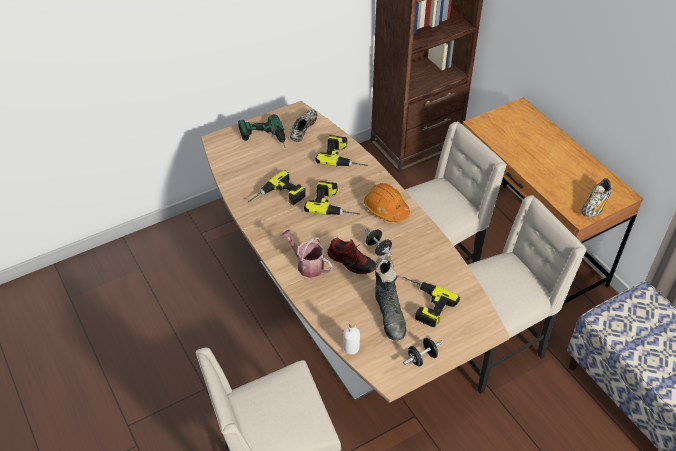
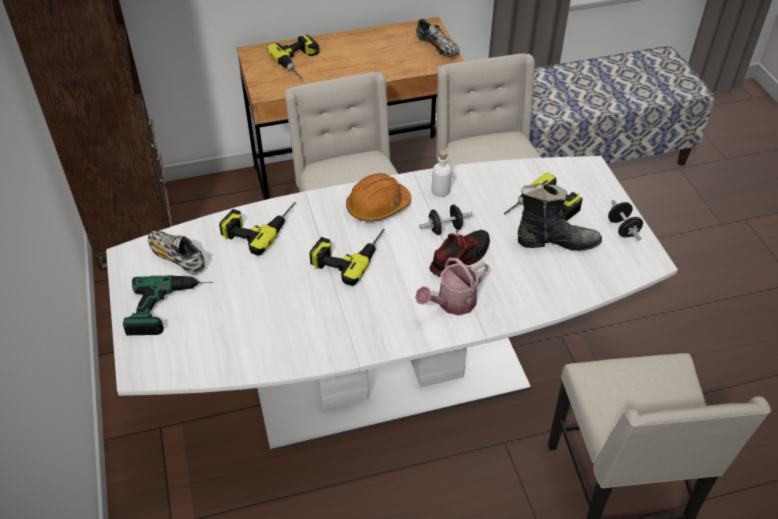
camera: 75 degrees left, 0 degrees up
brown dining table [201,101,510,403] -> white dining table [106,156,678,451]
power drill [248,170,306,205] -> power drill moved to [267,35,319,79]
white bottle [343,319,360,354] -> white bottle moved to [432,150,452,197]

